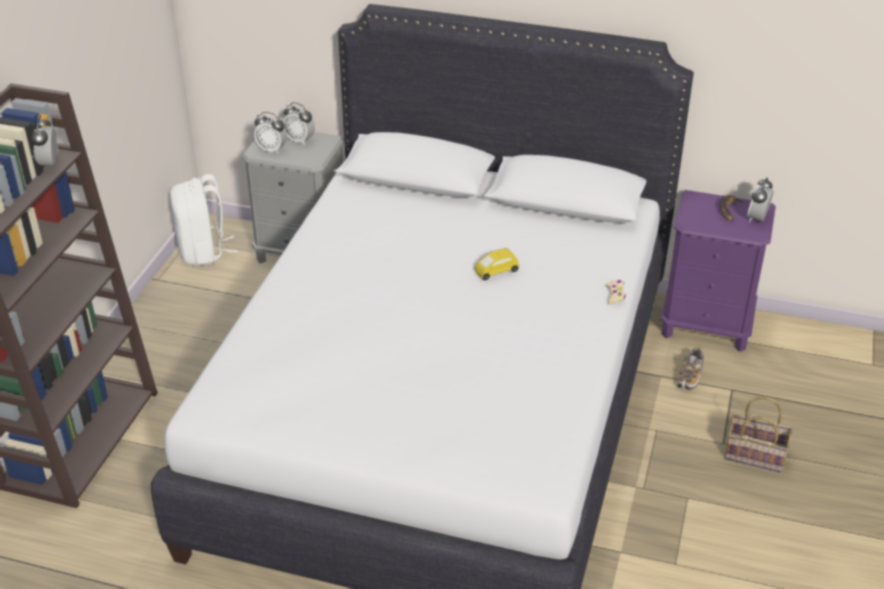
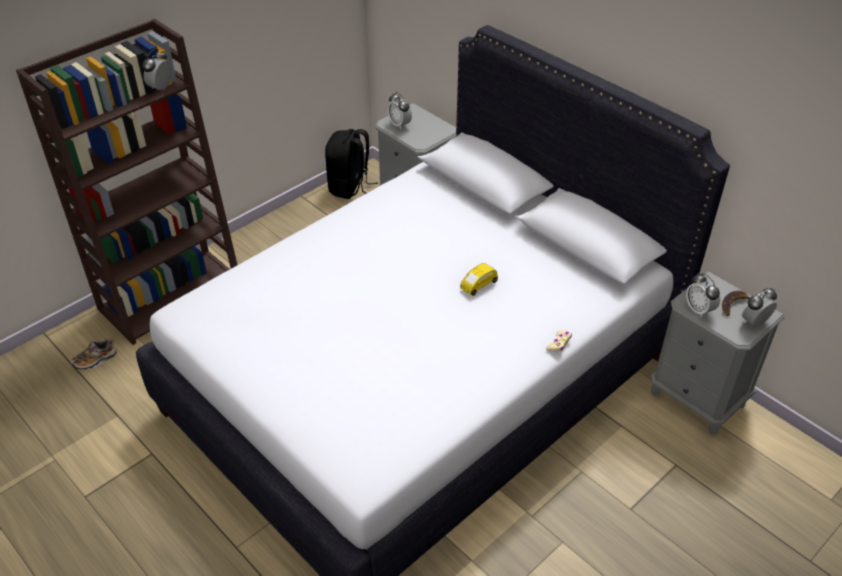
camera: 30 degrees right, 5 degrees up
white backpack [170,174,238,266] -> black backpack [325,129,378,199]
alarm clock [283,102,315,145] -> alarm clock moved to [686,273,720,318]
yellow toy car [474,248,519,280] -> yellow toy car turned 45 degrees counterclockwise [460,263,498,296]
purple nightstand [660,190,776,352] -> grey nightstand [651,272,785,434]
shoe [677,347,704,390] -> shoe moved to [71,339,117,370]
basket [725,396,793,473] -> none

